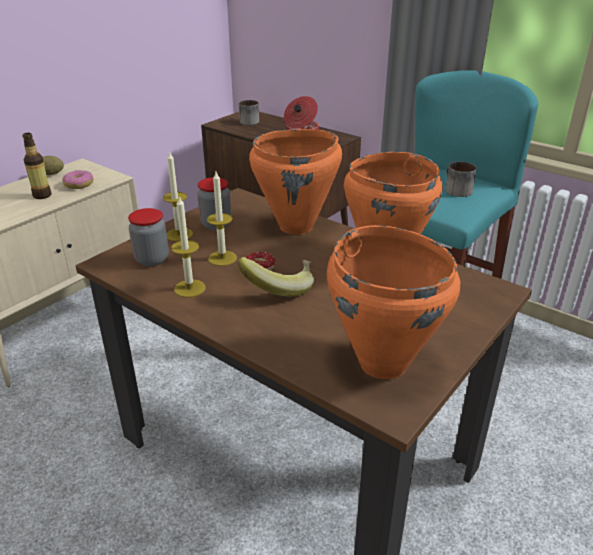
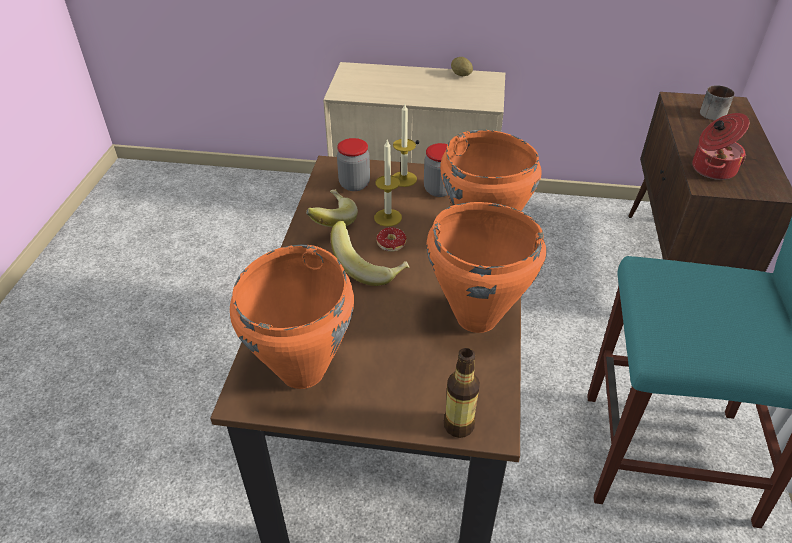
camera: 60 degrees right, 10 degrees up
bottle [22,133,52,199] -> bottle moved to [444,348,480,438]
donut [62,170,94,189] -> none
candle [171,196,205,297] -> banana [306,189,358,227]
mug [445,162,477,197] -> none

